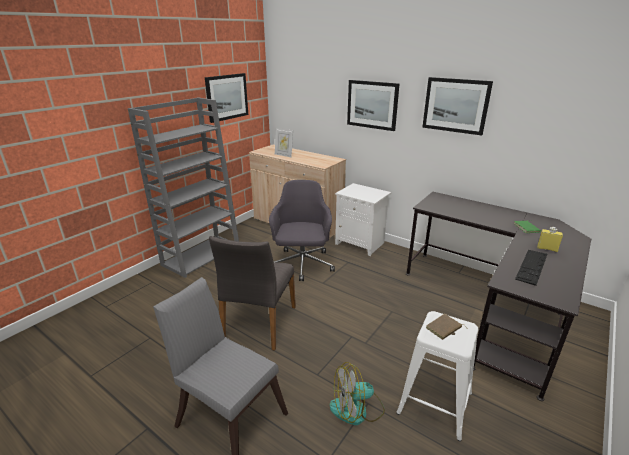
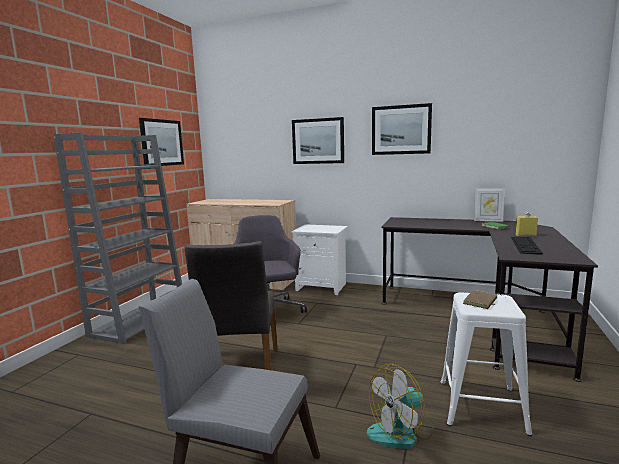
camera: 15 degrees left, 15 degrees down
picture frame [275,128,293,157] -> picture frame moved to [474,188,505,221]

